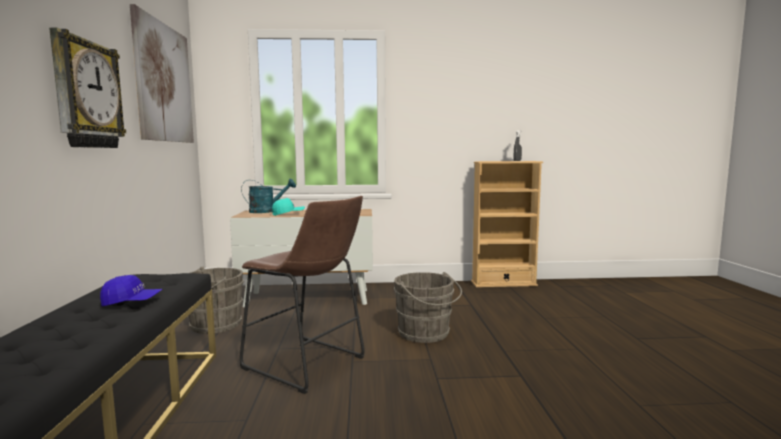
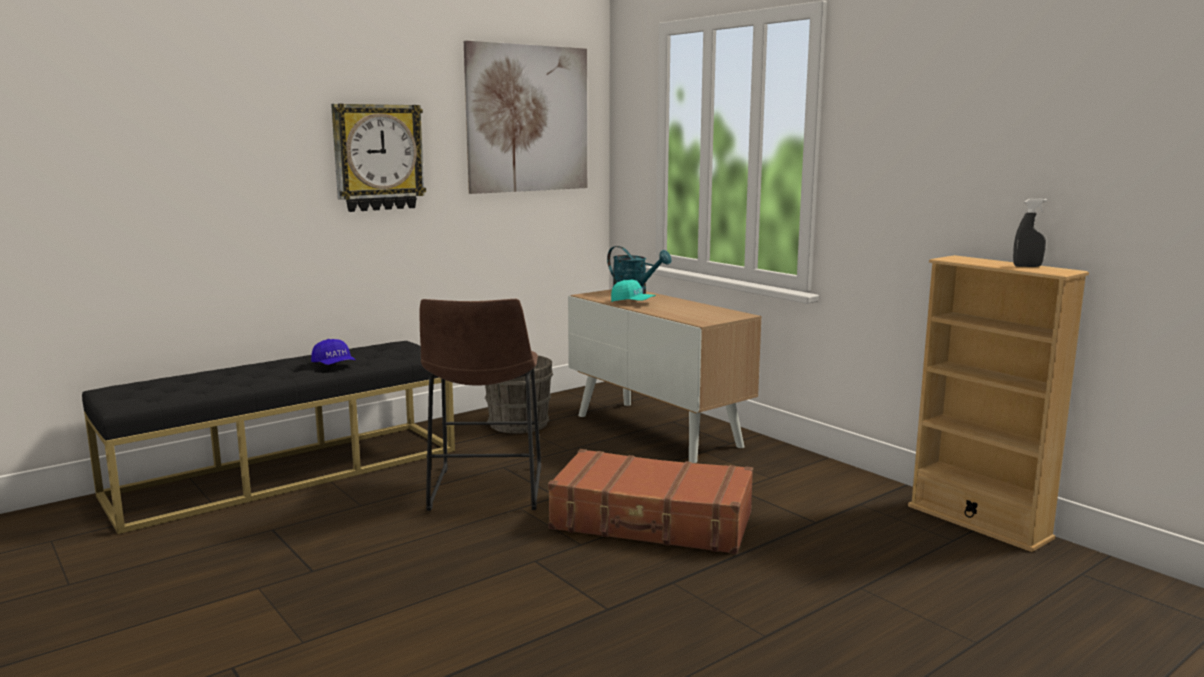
camera: 55 degrees right, 5 degrees up
grey bucket [394,272,462,343] -> brown suitcase [548,449,753,554]

